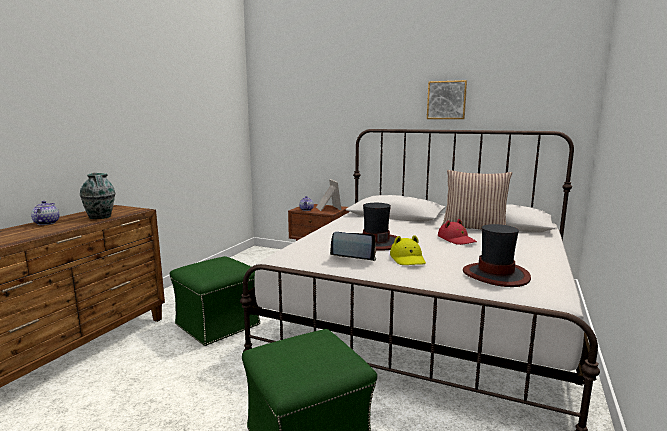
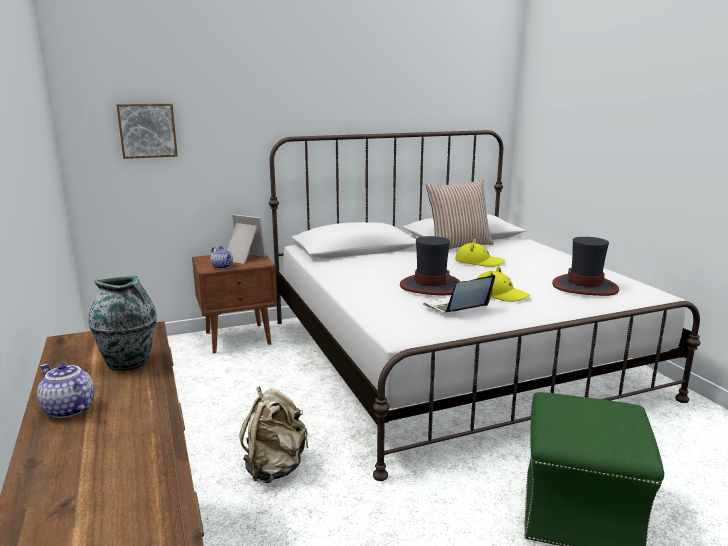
camera: 45 degrees left, 5 degrees up
green ottoman [170,256,260,346] -> beige backpack [239,386,309,483]
picture [427,80,467,119] -> picture moved to [116,104,178,159]
red hat [438,219,477,245] -> yellow hat [455,239,505,267]

